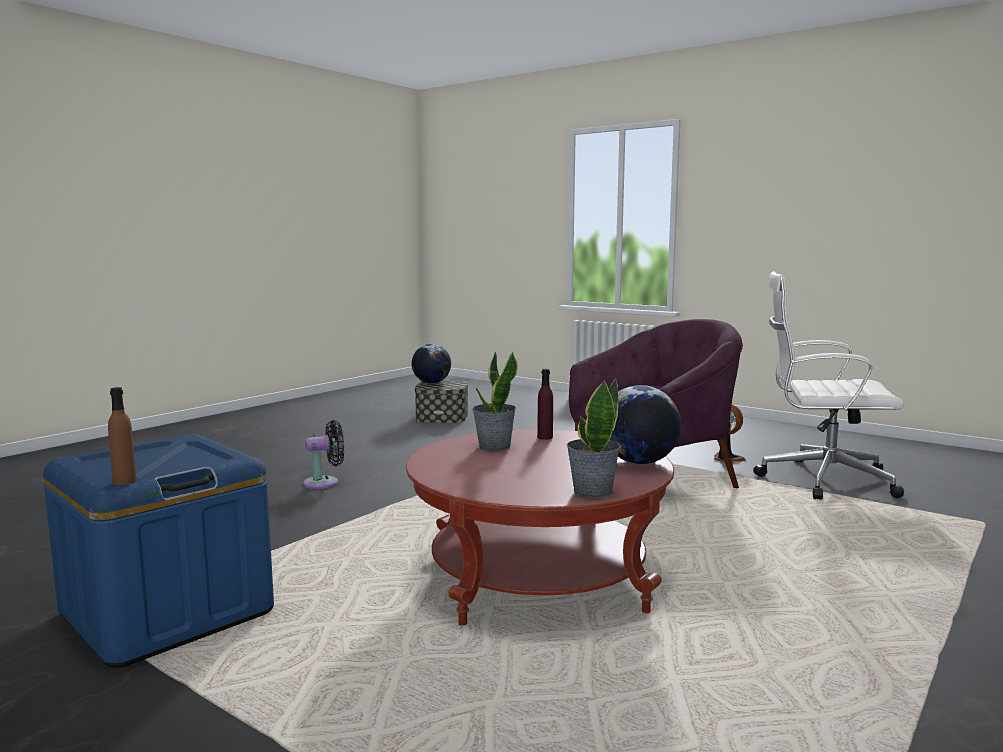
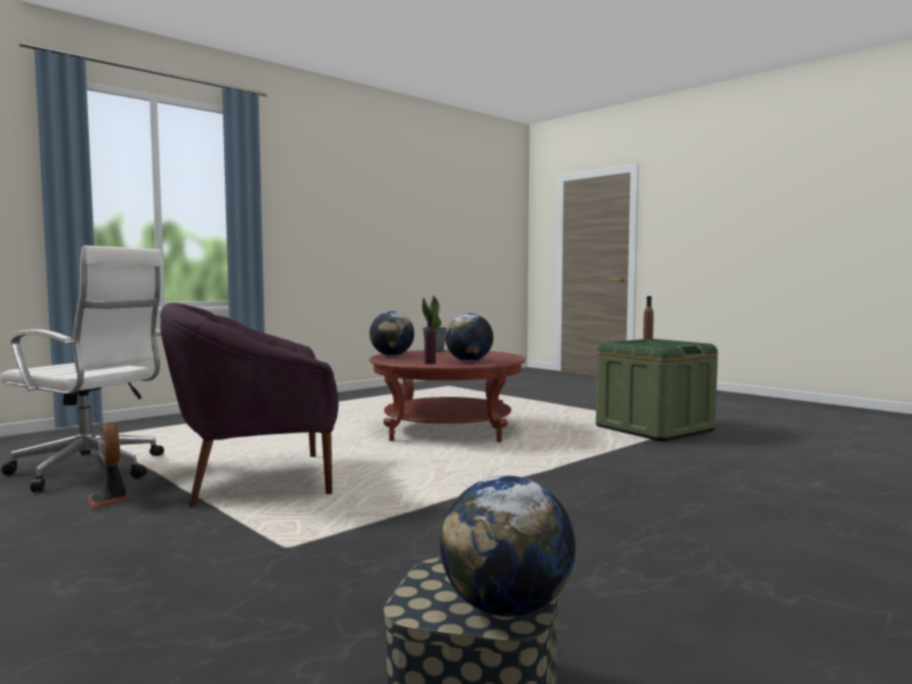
camera: 170 degrees left, 5 degrees down
blue storage box [43,434,274,668] -> green storage box [596,339,718,441]
black fan [303,420,344,489] -> none
potted plant [472,352,518,451] -> globe [445,313,493,361]

